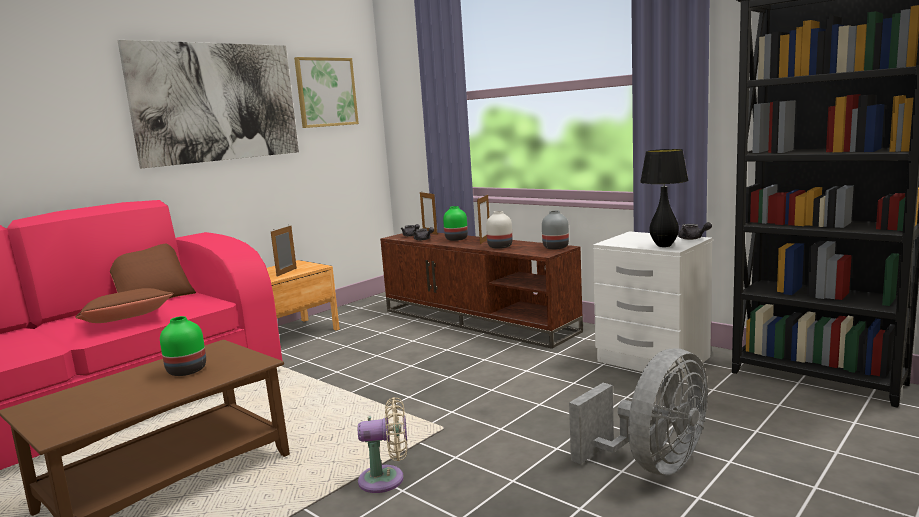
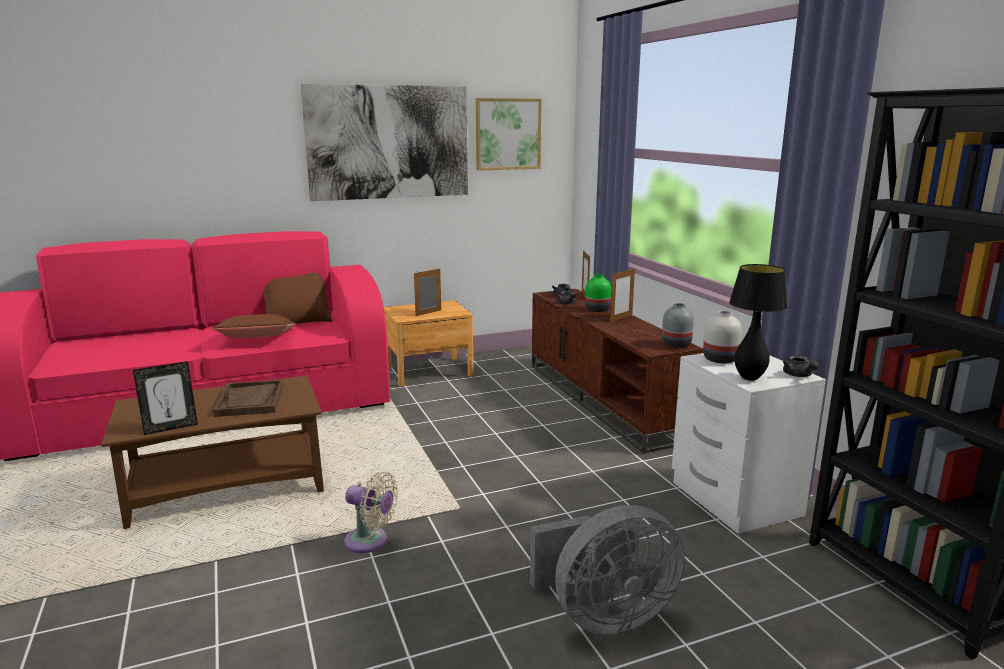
camera: 25 degrees right, 5 degrees up
green vase [160,316,206,376] -> brown tray [213,380,283,417]
white vase [486,211,513,249] -> white vase moved to [703,311,742,363]
none -> picture frame [133,361,198,435]

